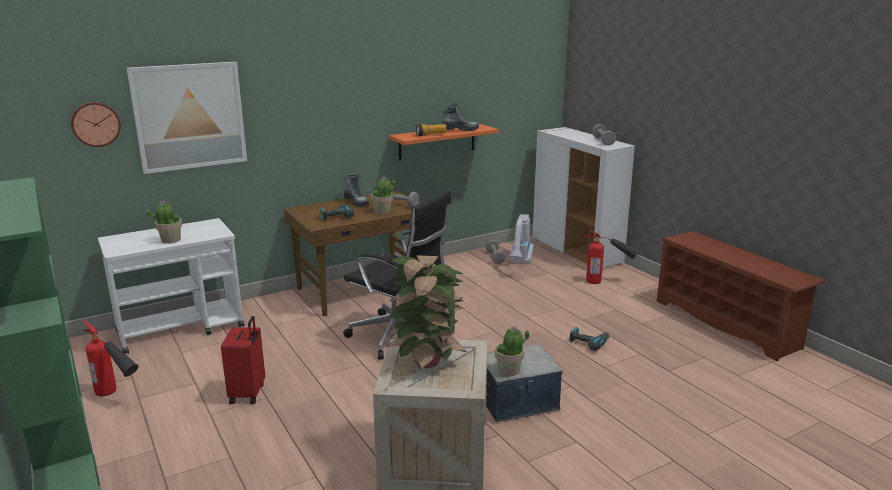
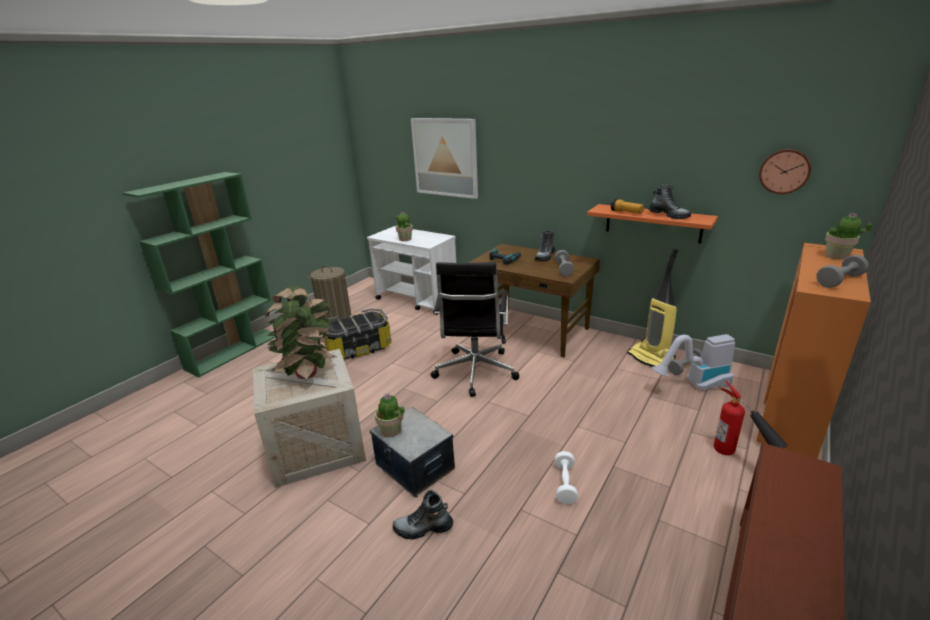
camera: 65 degrees right, 5 degrees up
wall clock [71,102,121,147] -> wall clock moved to [759,149,811,194]
fire extinguisher [83,320,139,396] -> laundry basket [308,266,351,320]
red suitcase [221,316,265,404] -> storage box [323,309,392,360]
potted plant [371,176,395,214] -> potted plant moved to [825,213,872,260]
white cabinet [532,127,635,268] -> orange cabinet [756,243,871,459]
power drill [570,327,610,351] -> white dumbbell [554,451,578,504]
none -> boot [393,490,453,540]
none -> vacuum cleaner [627,249,678,367]

